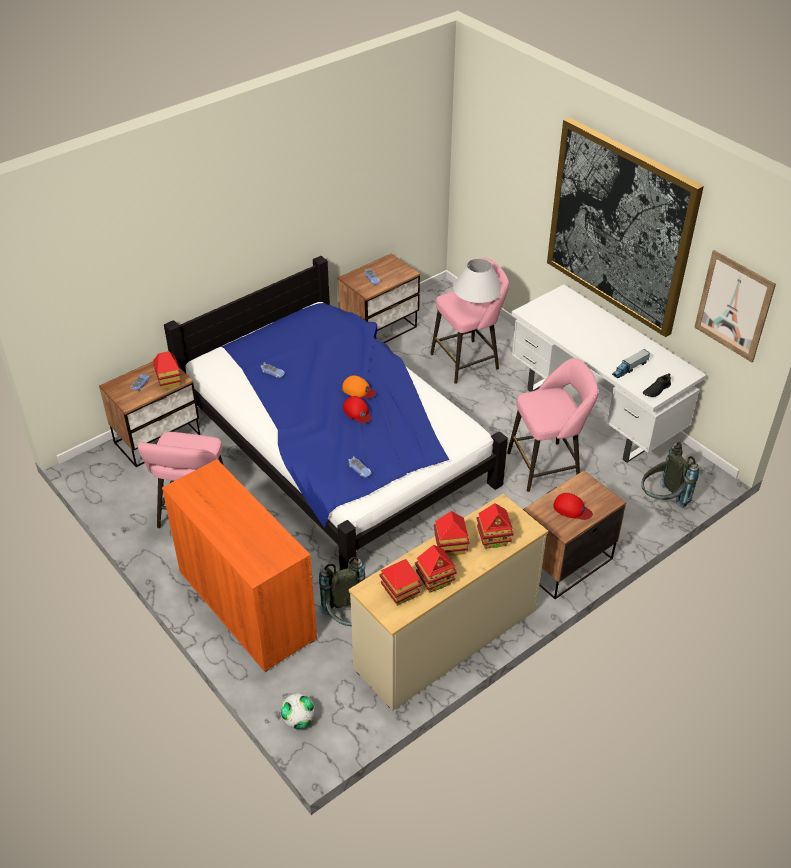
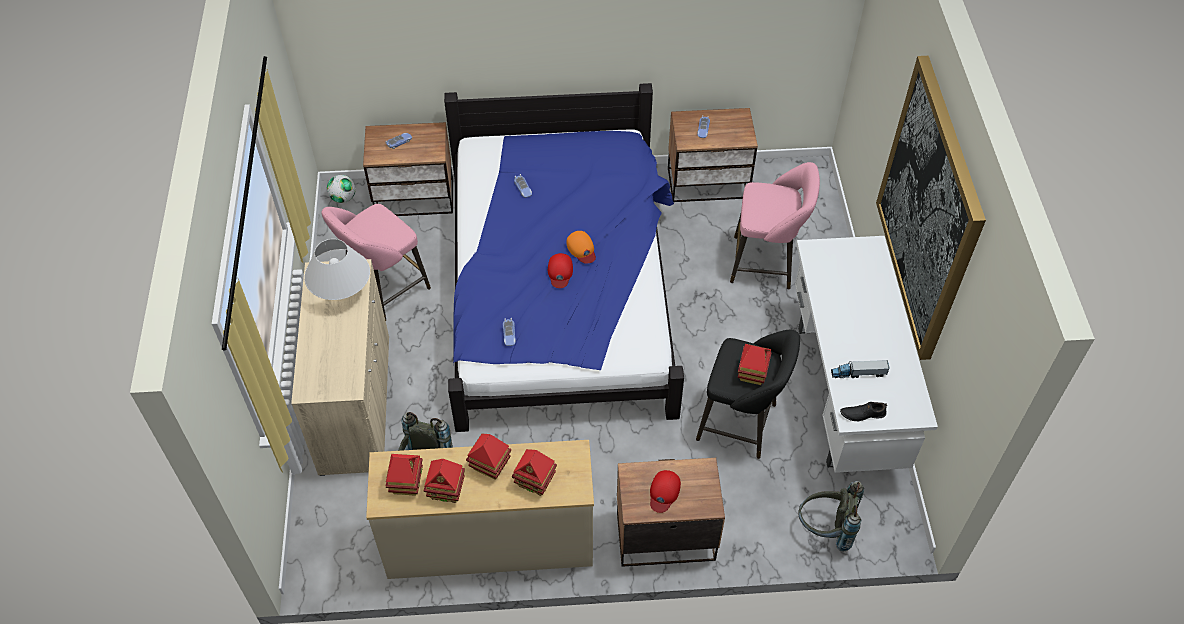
camera: 35 degrees right, 10 degrees up
toy house [153,351,182,390] -> toy house moved to [738,344,772,385]
orange cabinet [162,459,317,672] -> beige cabinet [291,259,389,476]
football [280,693,315,729] -> football moved to [327,175,356,203]
white table lamp [453,258,501,303] -> white table lamp moved to [304,239,370,300]
pink stool [507,358,598,492] -> black stool [696,330,800,459]
red cap [553,493,593,520] -> red cap turned 45 degrees clockwise [650,470,681,513]
picture [694,250,776,362] -> none

